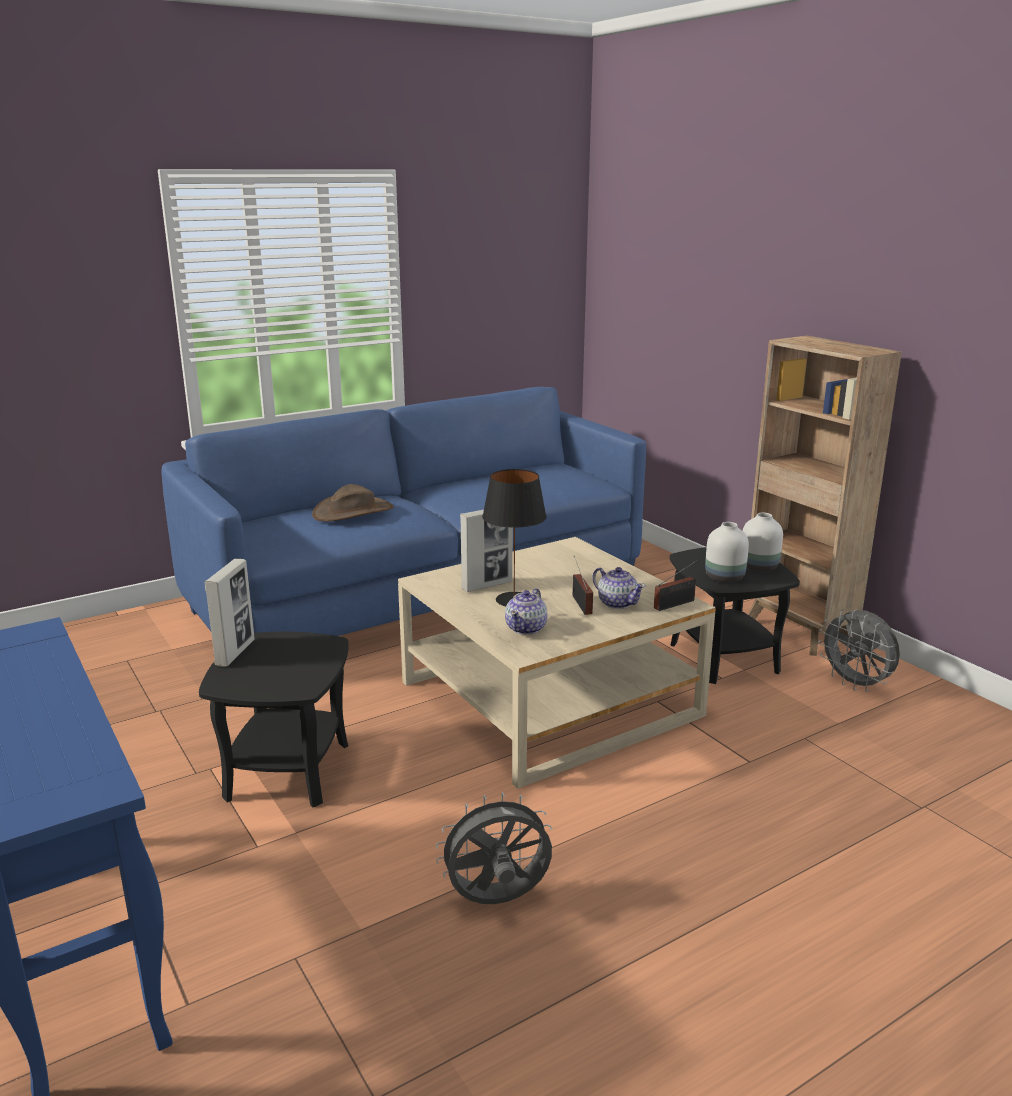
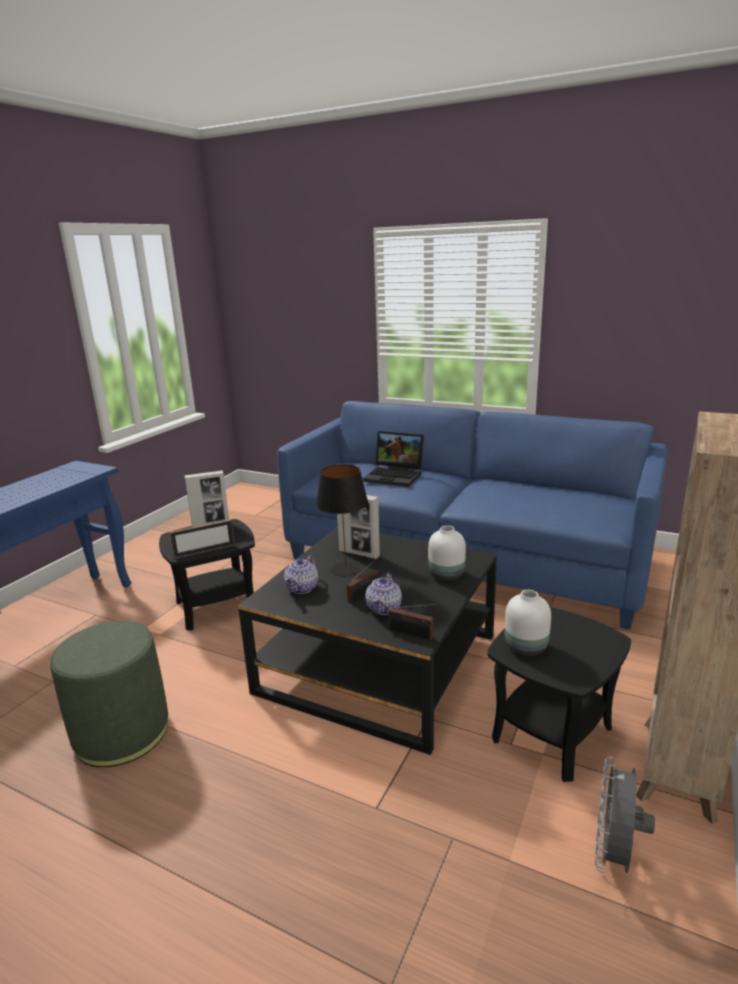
camera: 60 degrees right, 0 degrees up
brown hat [312,484,394,521] -> laptop [363,431,424,487]
beige coffee table [398,537,716,789] -> black coffee table [238,526,497,755]
grey fan [436,792,552,904] -> green ottoman [50,621,168,767]
teapot [505,588,547,635] -> teapot turned 60 degrees counterclockwise [284,555,318,594]
white vase [743,513,783,572] -> white vase moved to [428,525,466,581]
none -> picture frame [169,519,235,559]

